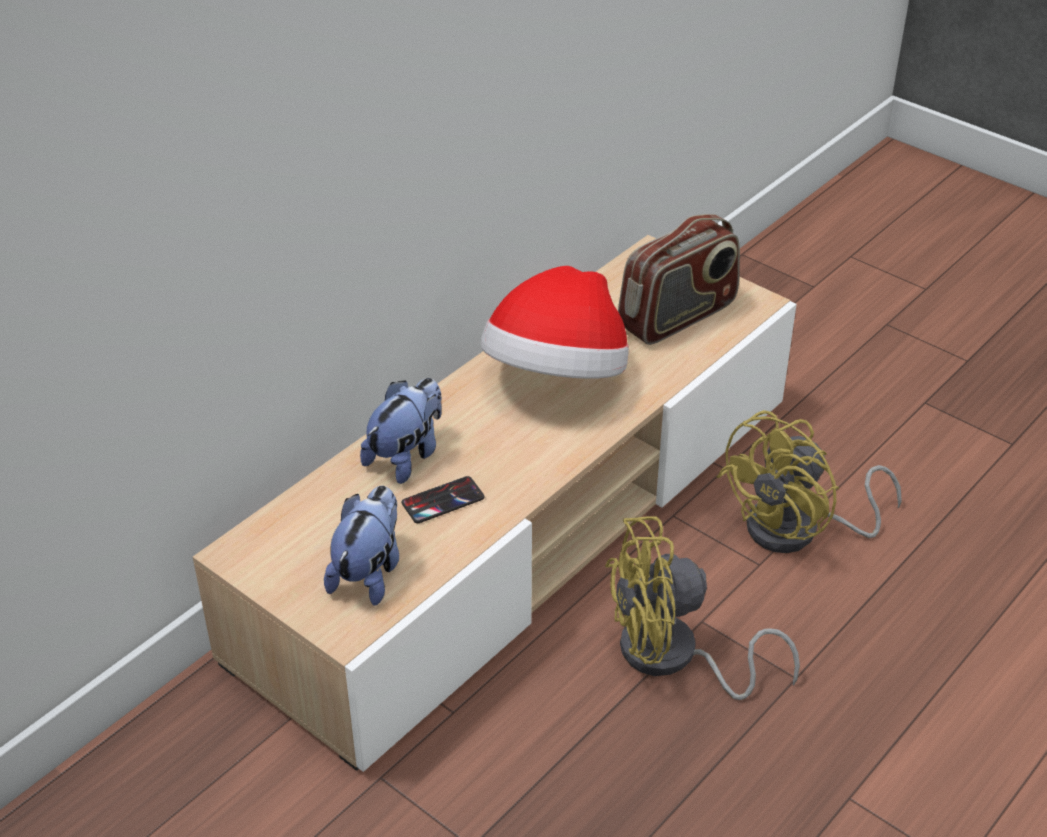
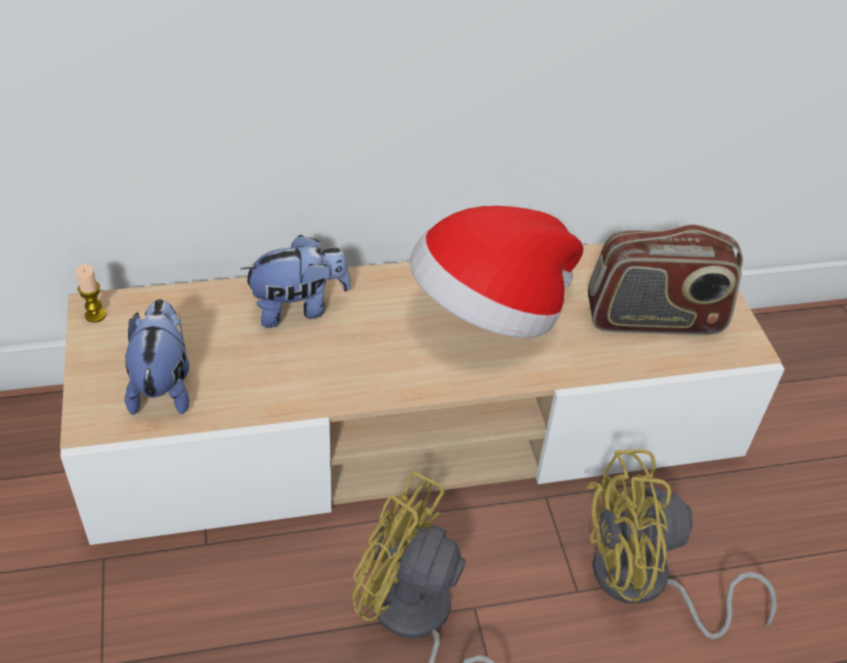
camera: 35 degrees right, 5 degrees up
plush toy [324,486,399,606] -> plush toy turned 60 degrees counterclockwise [125,299,189,415]
phone [402,476,485,523] -> none
none -> candle [75,264,106,323]

